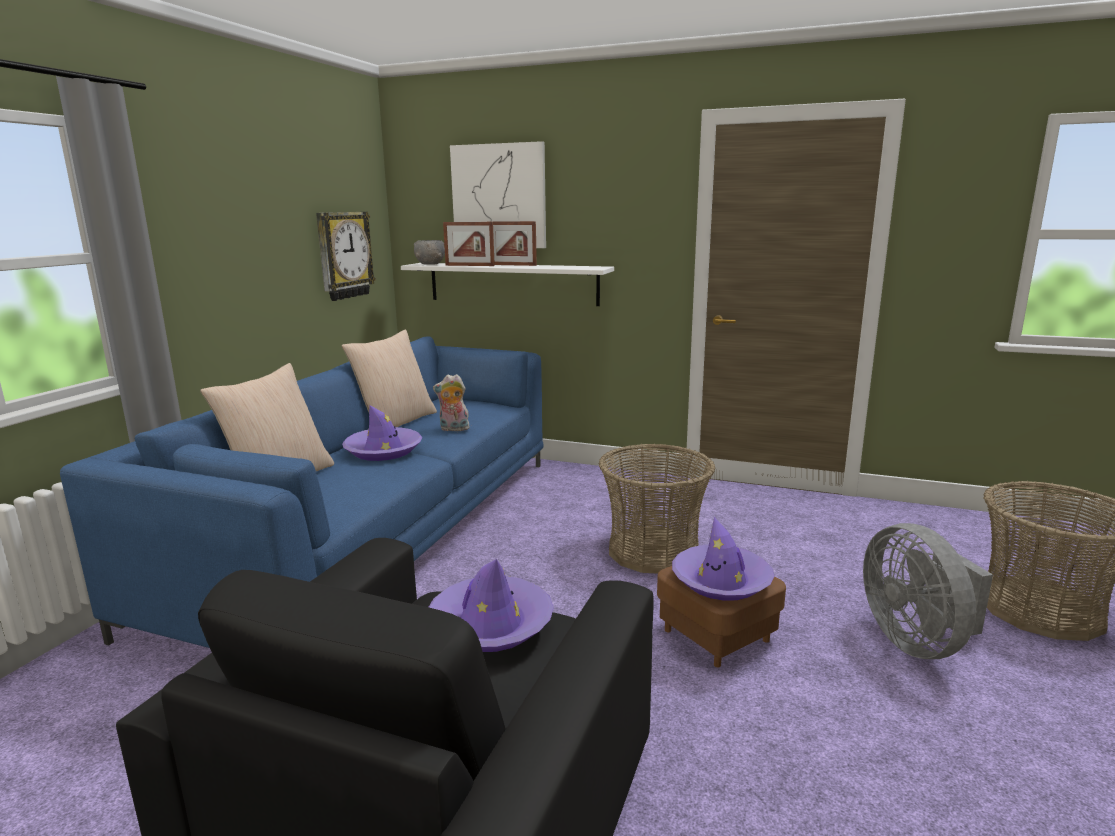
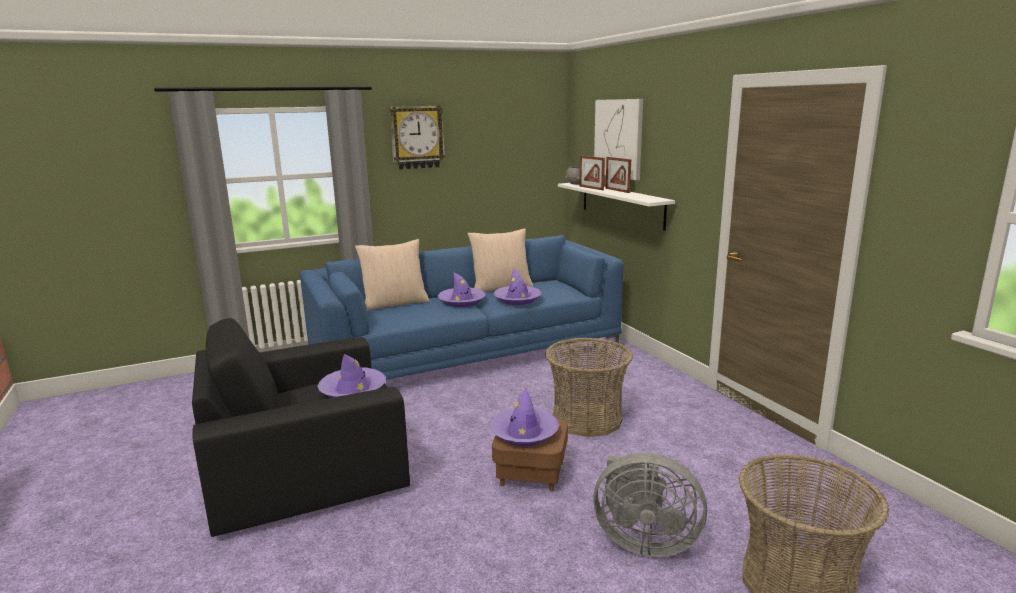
camera: 45 degrees right, 0 degrees up
wall clock [316,212,376,301] -> wall clock moved to [389,106,446,170]
plush toy [433,374,470,431] -> purple hat [493,268,542,305]
grey fan [863,523,993,659] -> grey fan turned 105 degrees counterclockwise [593,452,707,557]

